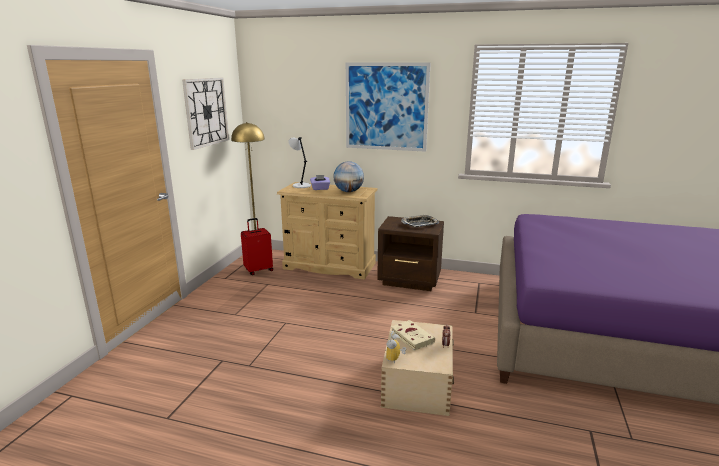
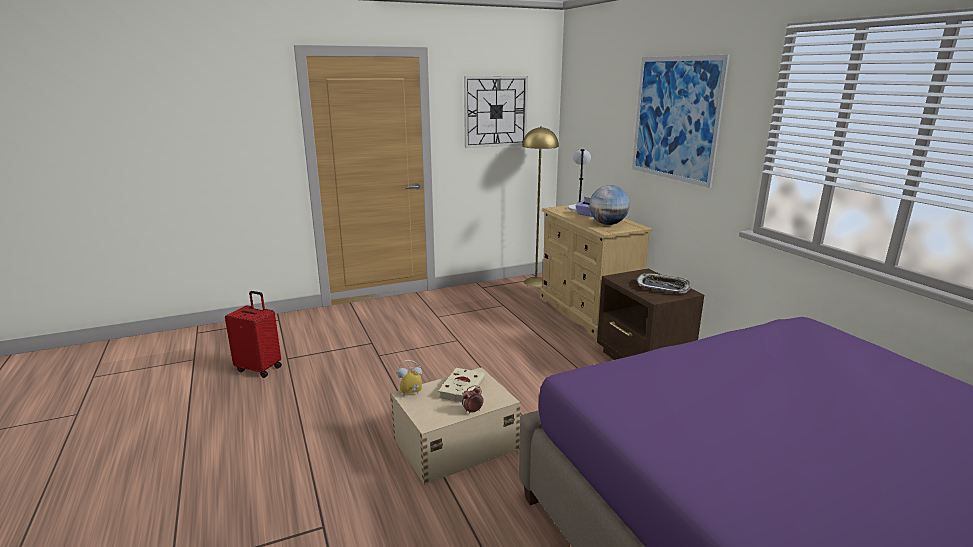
camera: 50 degrees right, 0 degrees up
red suitcase [241,218,273,275] -> red suitcase moved to [225,291,282,378]

